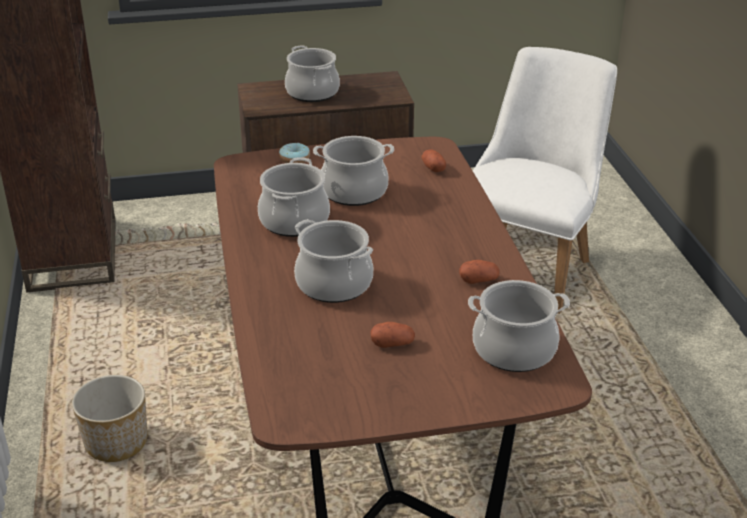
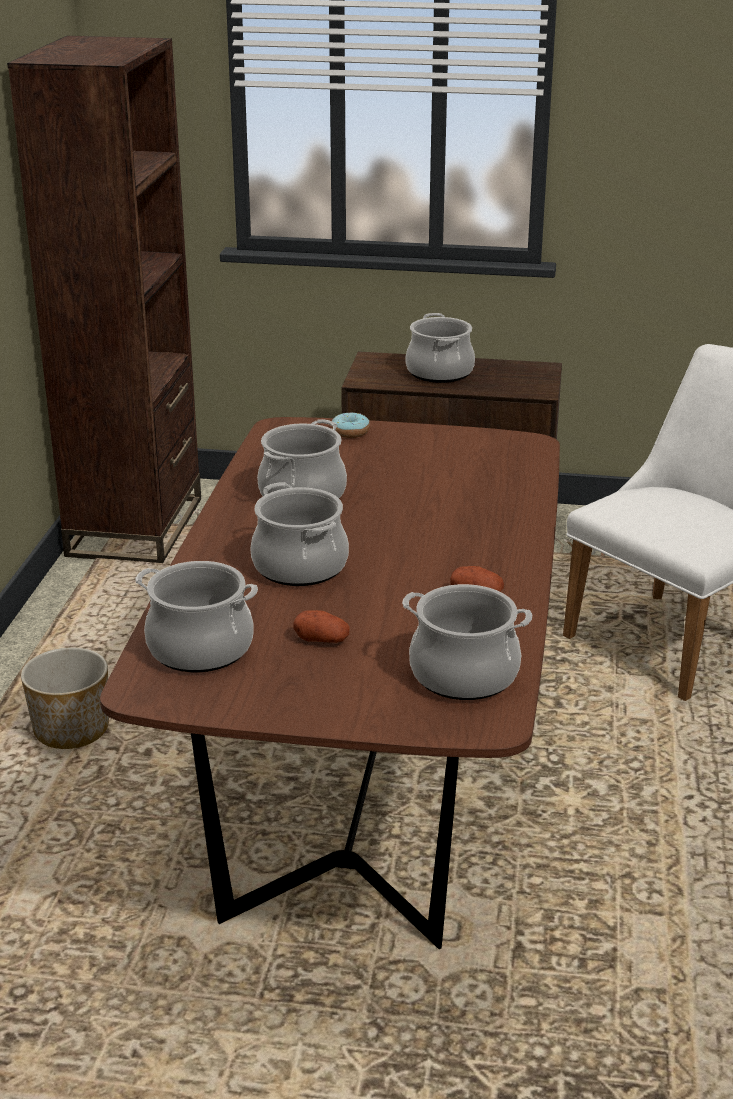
camera: 20 degrees right, 5 degrees down
cooking pot [313,136,394,206] -> cooking pot moved to [135,561,258,672]
potato [422,149,446,172] -> none

